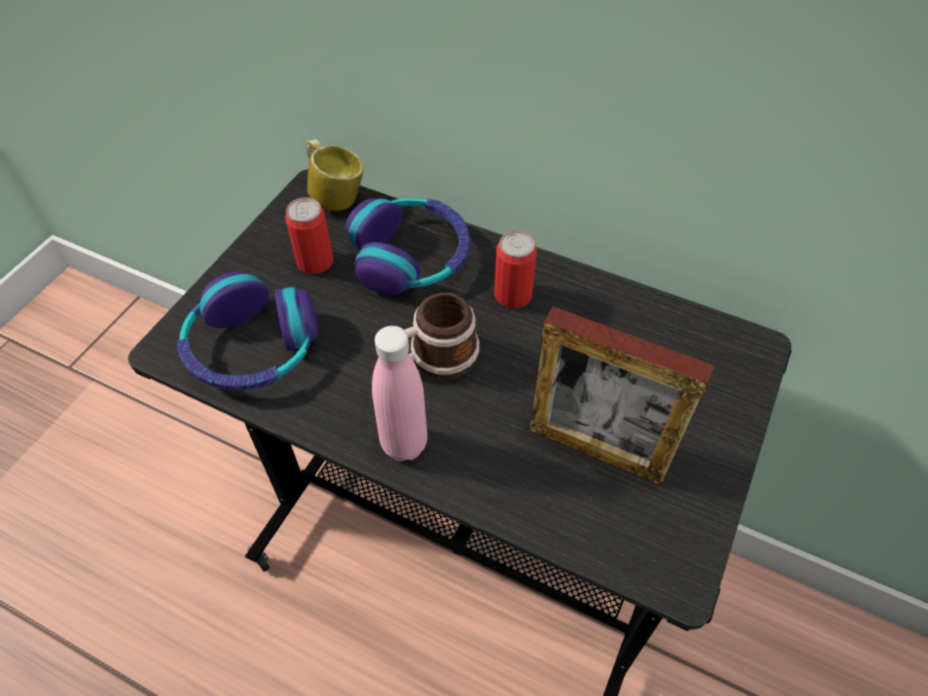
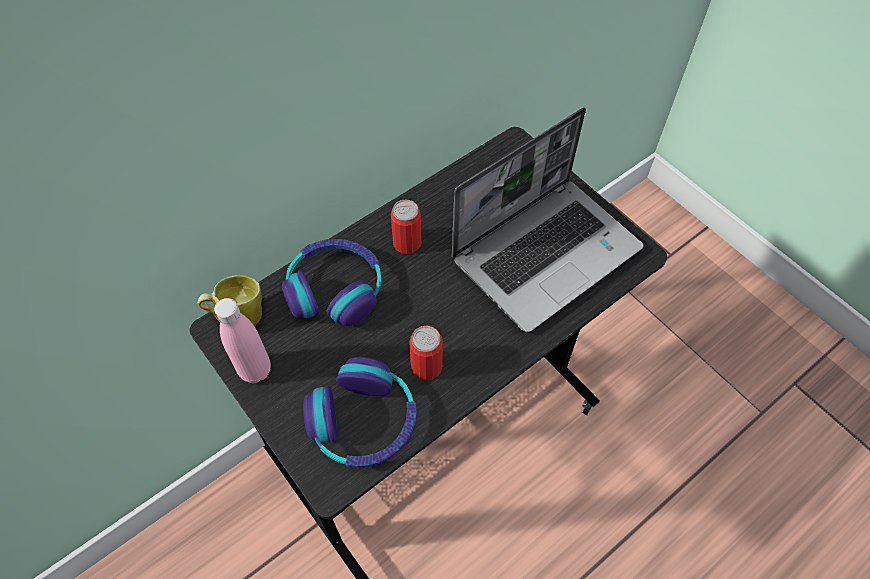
camera: 65 degrees left, 5 degrees up
can [285,197,334,274] -> can moved to [409,326,443,380]
pink bottle [372,326,427,461] -> pink bottle moved to [214,298,271,383]
mug [405,293,480,380] -> none
picture frame [529,306,714,485] -> laptop [452,107,643,333]

